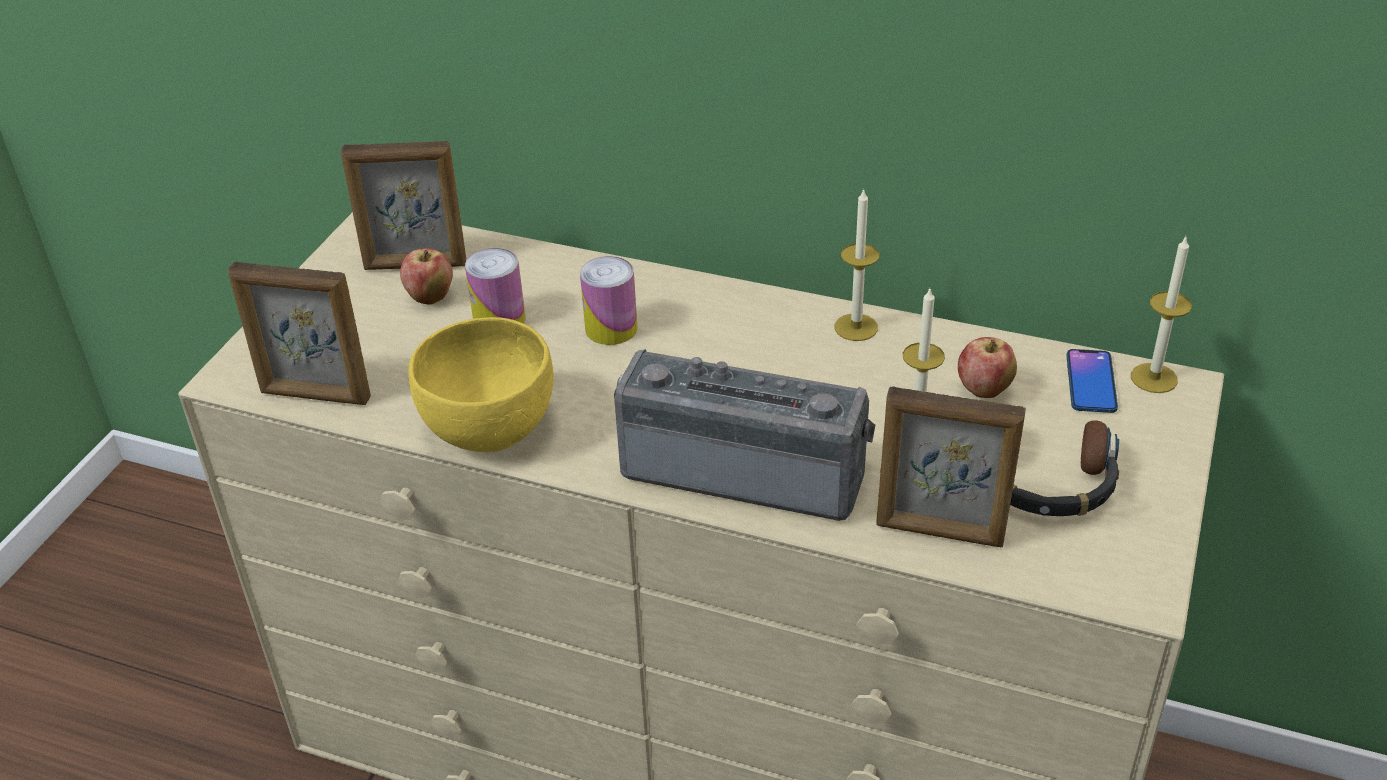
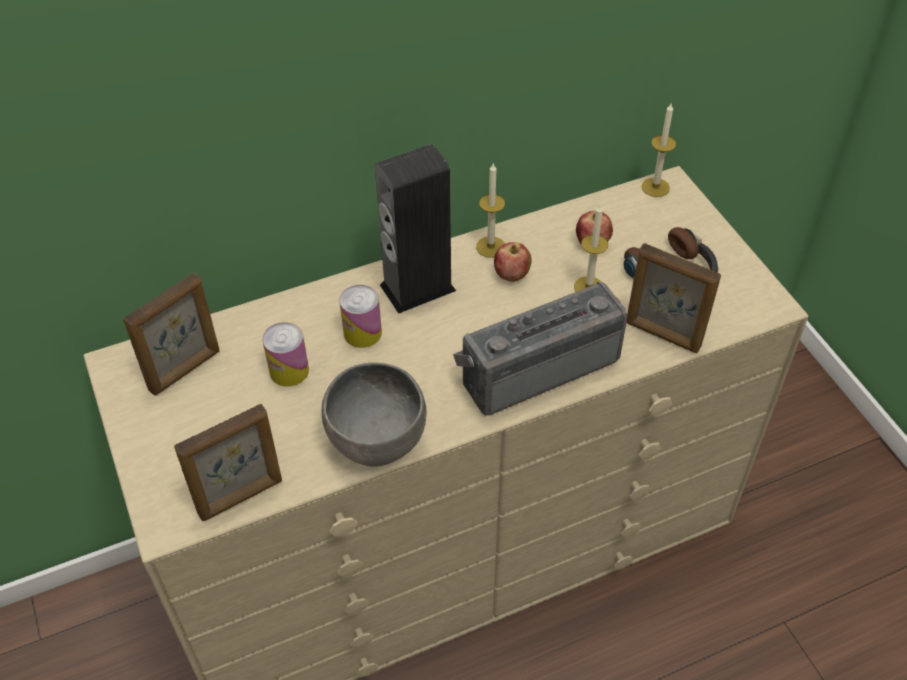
camera: 45 degrees left, 10 degrees up
apple [400,248,453,305] -> apple moved to [494,242,532,282]
yellow bowl [408,317,554,452] -> grey bowl [322,363,427,467]
picture frame [876,386,1026,547] -> picture frame turned 60 degrees clockwise [626,243,721,353]
phone [1066,349,1118,413] -> none
none -> speaker [375,144,456,314]

